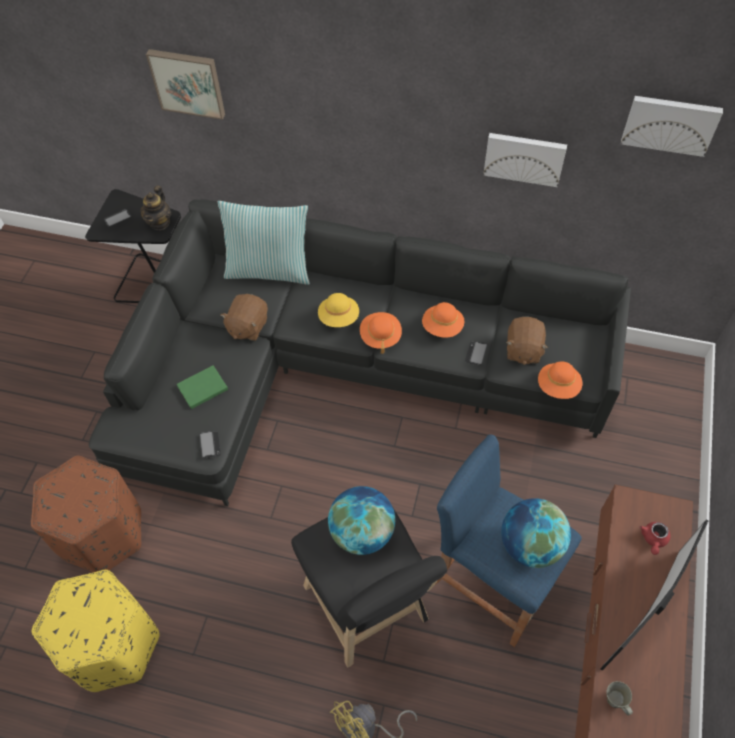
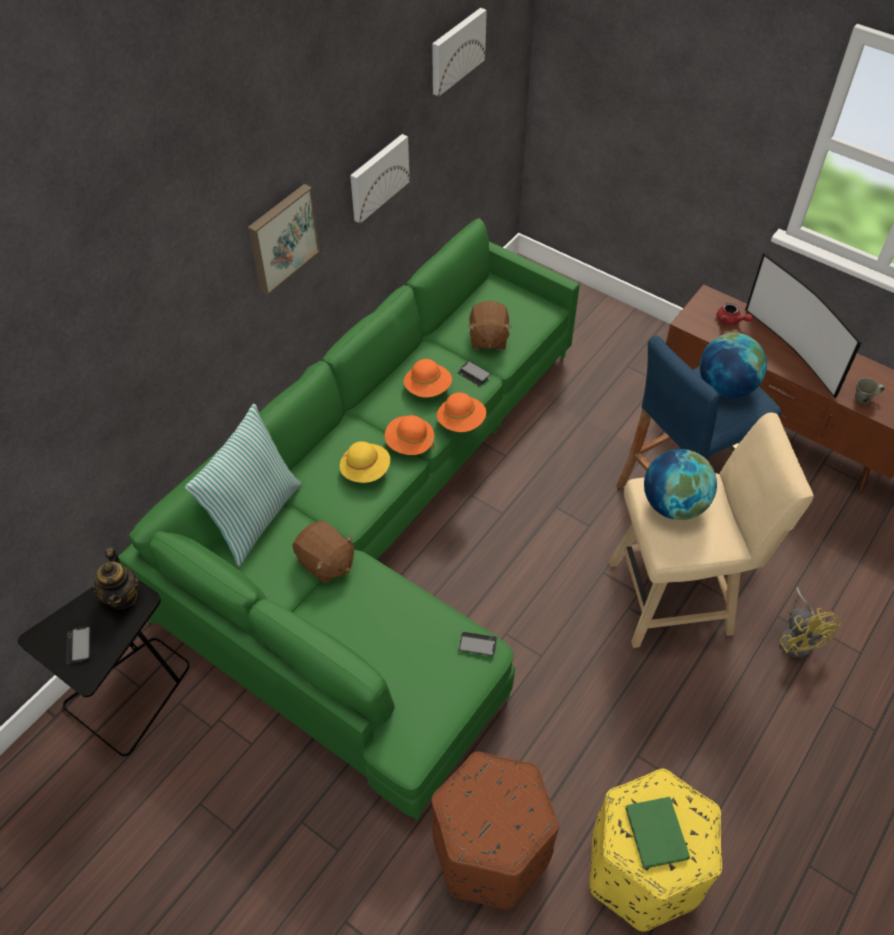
camera: 70 degrees left, 5 degrees down
black sofa [89,199,631,506] -> green sofa [118,218,580,820]
teapot [141,186,171,230] -> teapot turned 45 degrees clockwise [93,548,140,609]
picture [146,49,225,120] -> picture moved to [248,184,320,295]
green book [177,365,228,409] -> green book moved to [625,797,690,869]
black stool [291,492,447,667] -> beige stool [609,413,814,648]
brown plush toy [506,317,548,365] -> brown plush toy turned 60 degrees clockwise [468,301,512,350]
orange hat [538,361,582,399] -> orange hat moved to [437,392,486,432]

